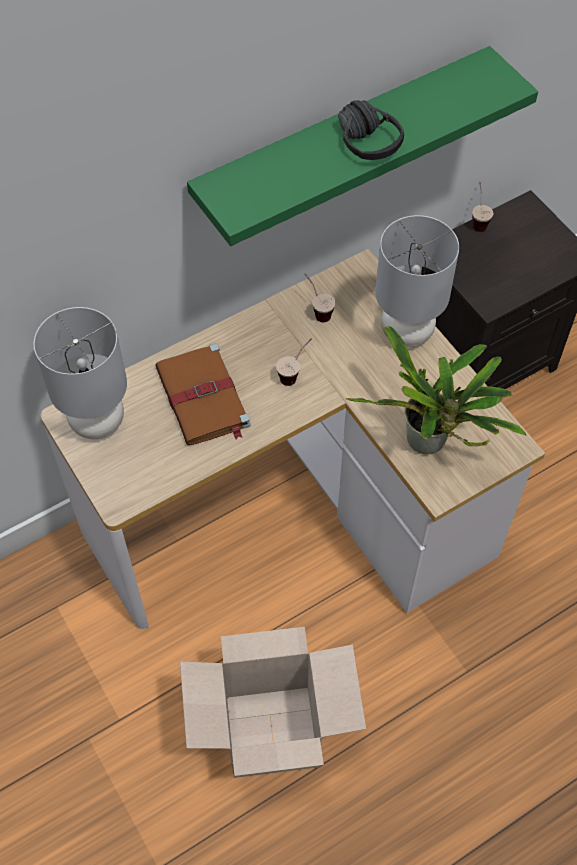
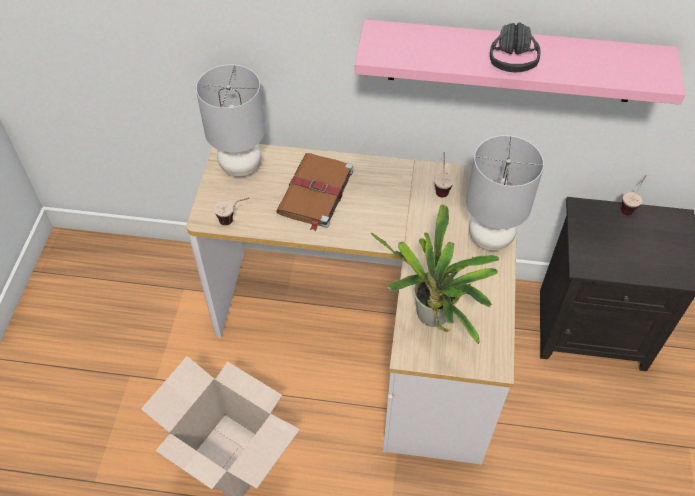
camera: 40 degrees right, 5 degrees down
green shelf [187,46,538,246] -> pink shelf [355,19,686,105]
cup [276,338,312,386] -> cup moved to [214,198,249,225]

